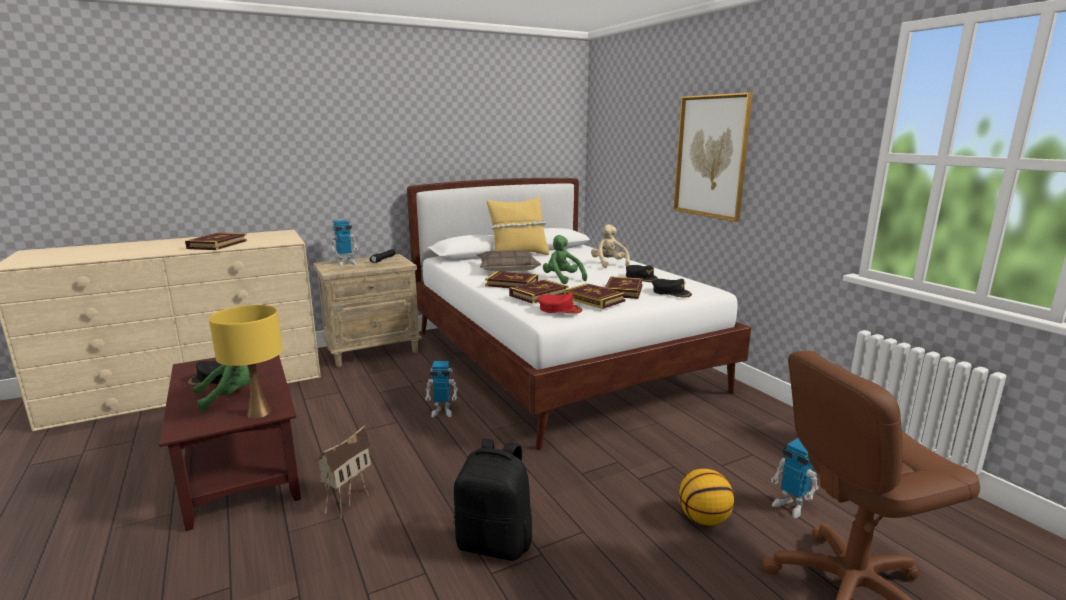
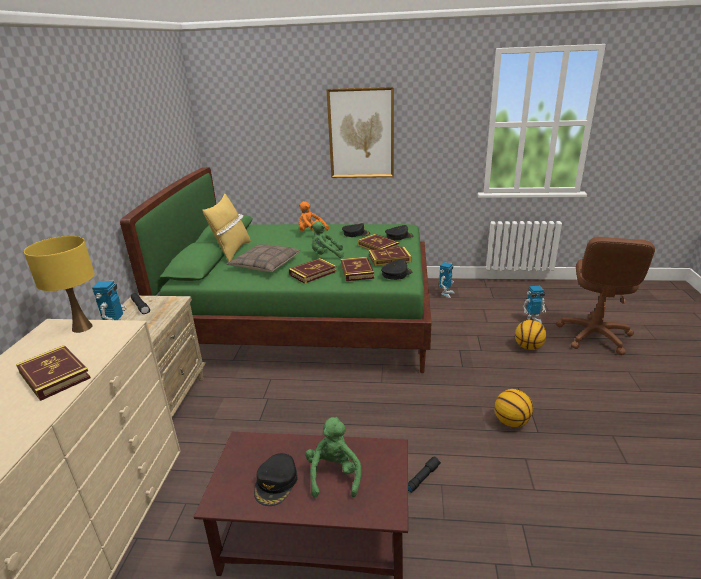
camera: 55 degrees left, 10 degrees up
yellow table lamp [209,305,283,418] -> yellow table lamp moved to [24,236,95,333]
toy house [314,425,371,518] -> black flashlight [408,456,441,493]
white bed [407,178,751,450] -> green bed [120,167,431,373]
toy robot [425,361,458,417] -> toy robot moved to [439,262,455,298]
black backpack [454,439,532,561] -> basketball [494,389,533,427]
red cap [537,293,582,314] -> black cap [381,259,413,280]
beige plush toy [591,224,630,268] -> orange plush toy [299,201,329,232]

